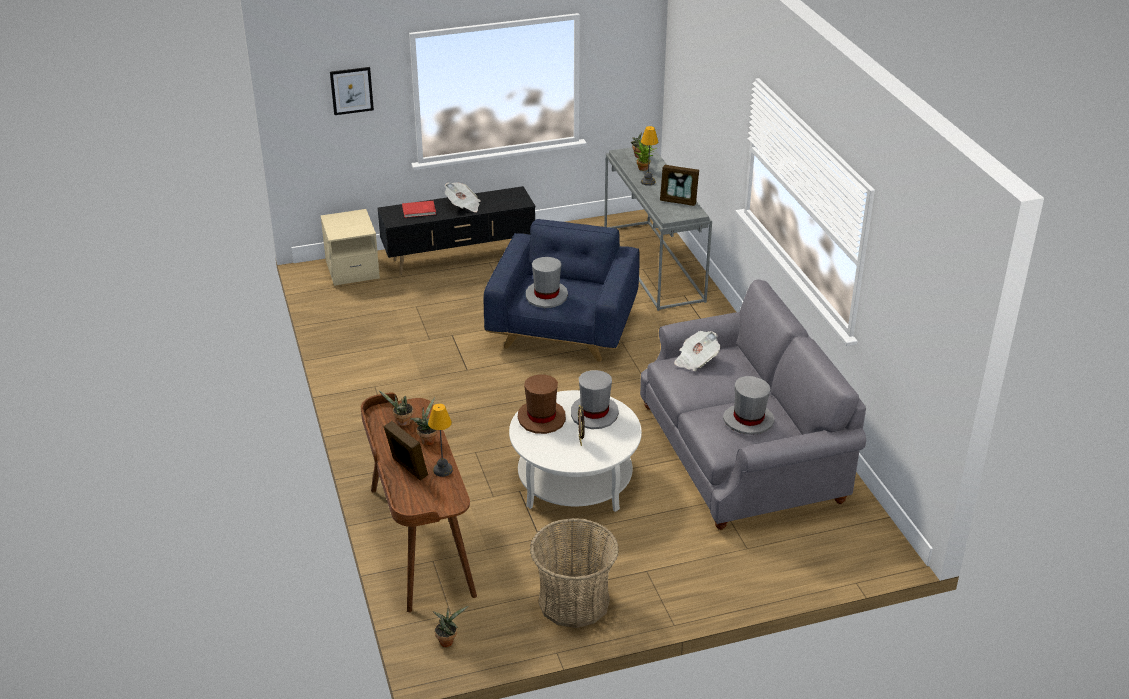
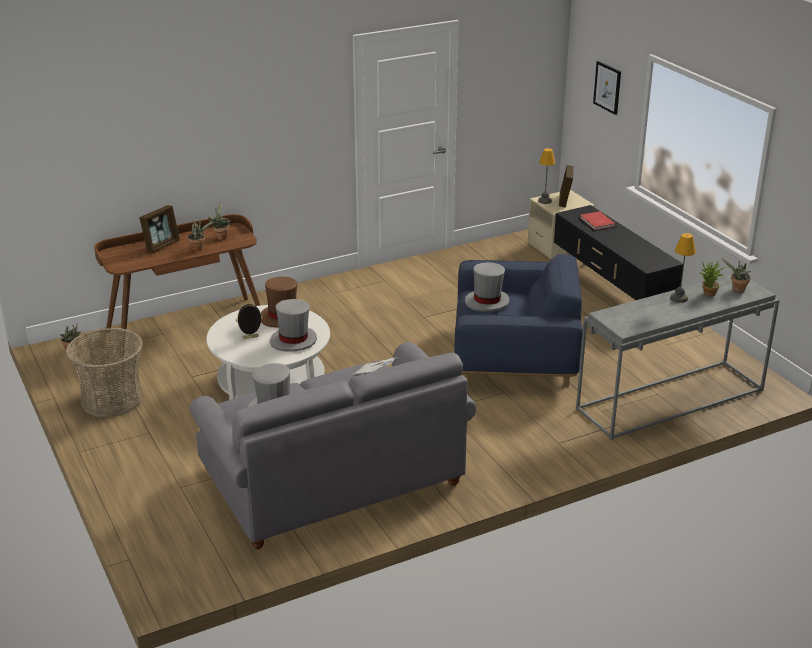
camera: 80 degrees right, 5 degrees down
table lamp [428,403,453,477] -> table lamp moved to [538,148,556,204]
newspaper [445,182,481,212] -> none
picture frame [660,165,699,206] -> picture frame moved to [559,165,574,208]

